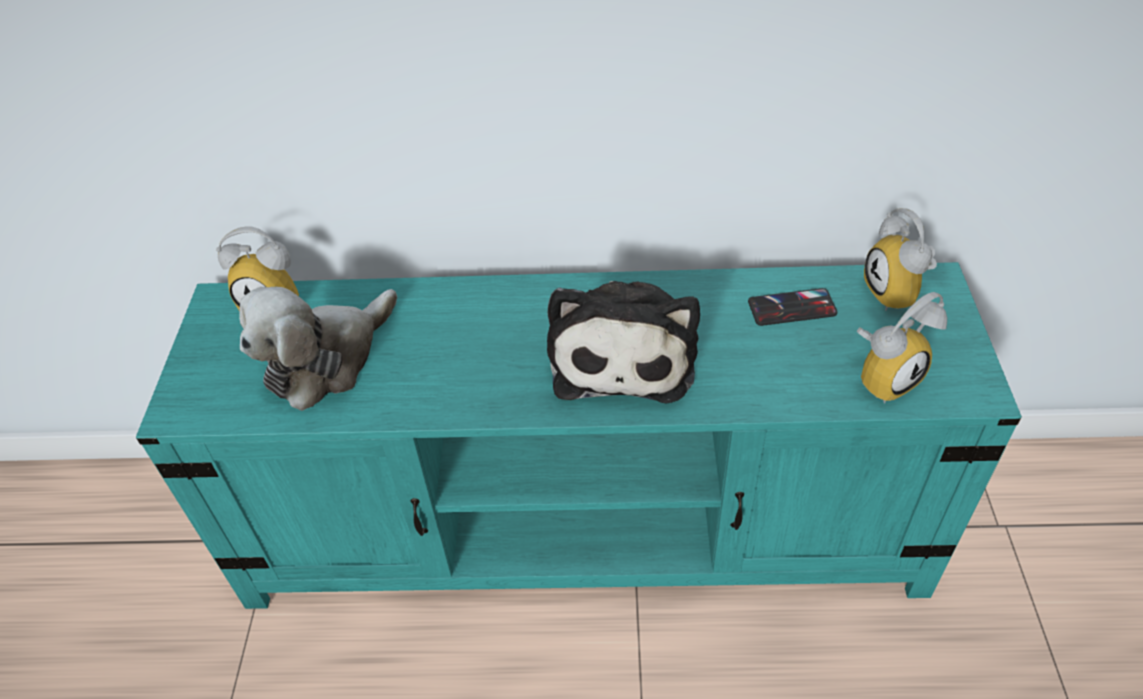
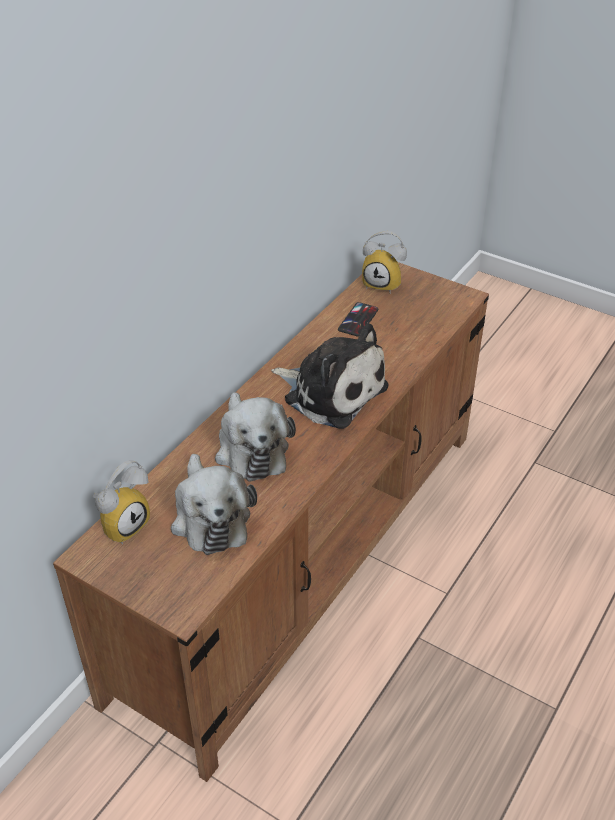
camera: 60 degrees left, 5 degrees down
turquoise tv stand [136,262,1022,609] -> brown tv stand [53,262,489,782]
alarm clock [857,292,947,404] -> none
none -> plush toy [215,392,296,482]

